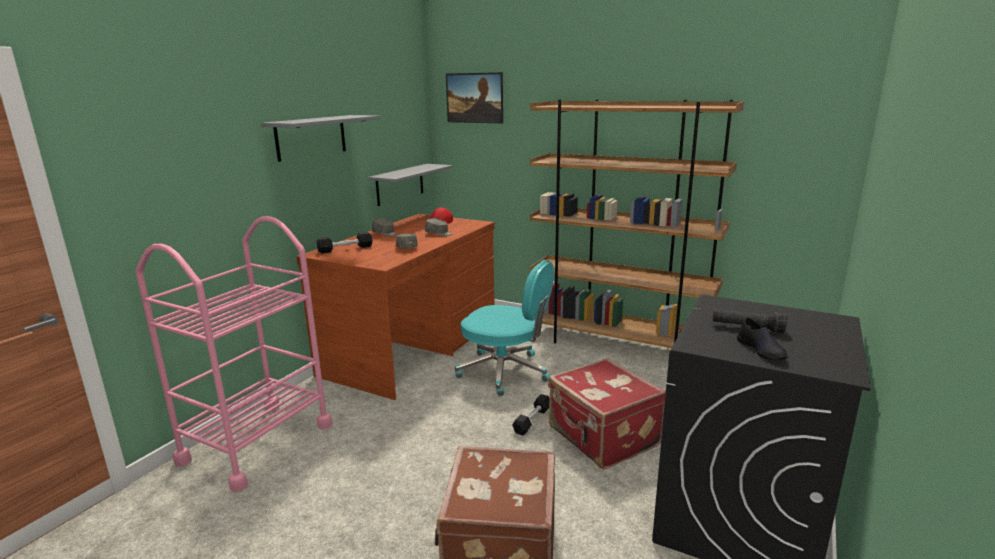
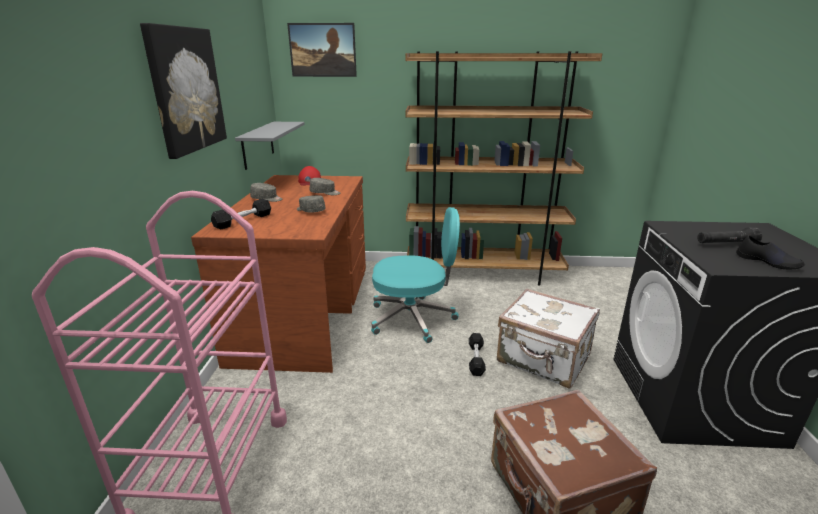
camera: 25 degrees left, 5 degrees up
grey shelf [261,115,380,162] -> picture [140,23,227,159]
red suitcase [548,358,666,469] -> white suitcase [497,288,600,389]

